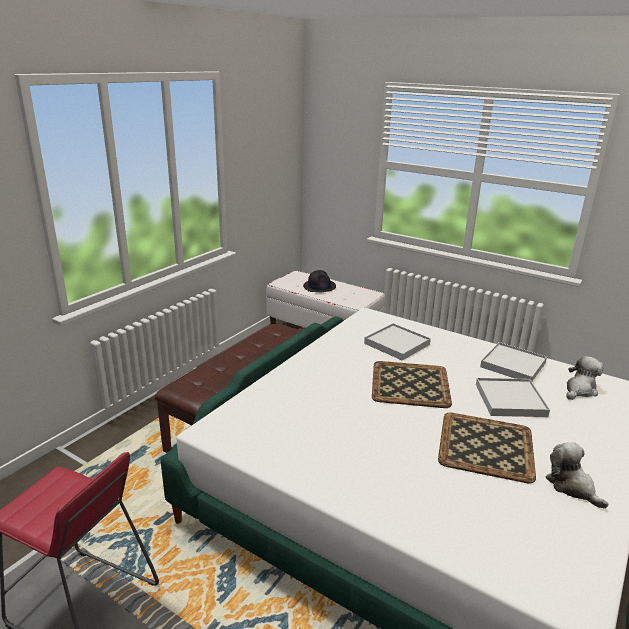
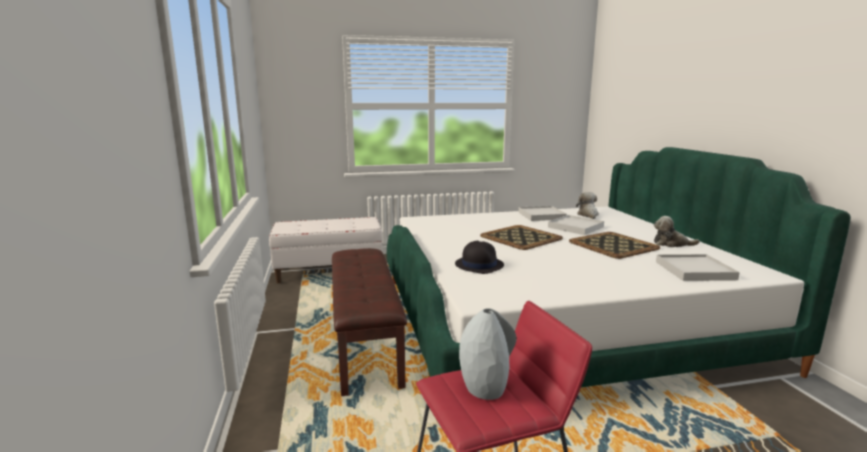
camera: 45 degrees left, 10 degrees down
black hat [303,270,336,292] -> black hat moved to [455,241,504,274]
white tray [364,323,431,360] -> white tray moved to [656,254,740,281]
none -> grey vase [459,308,517,400]

